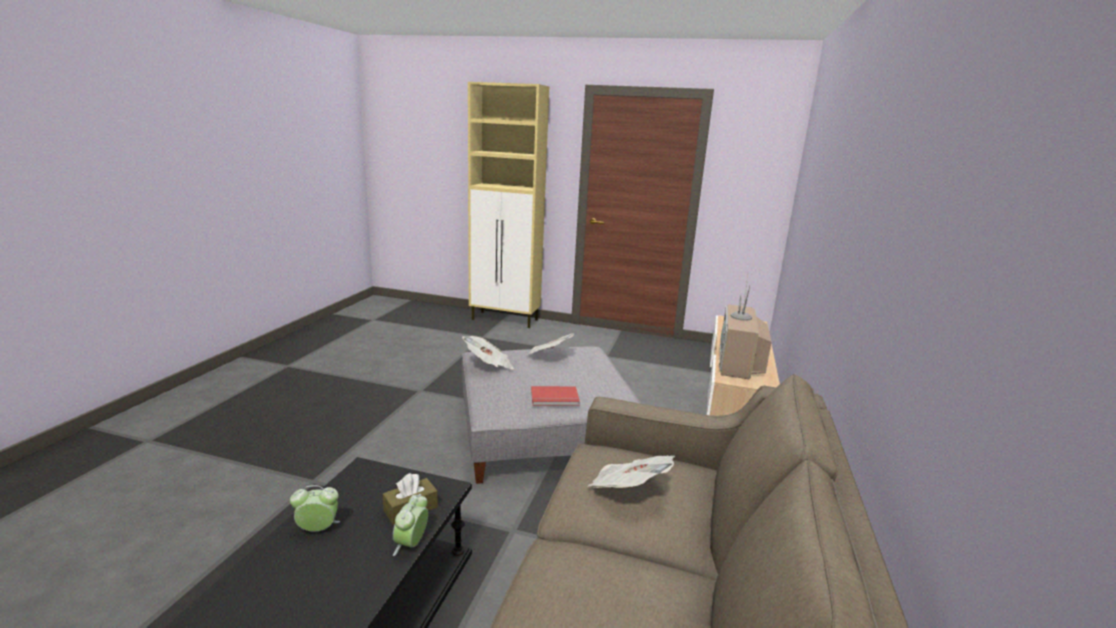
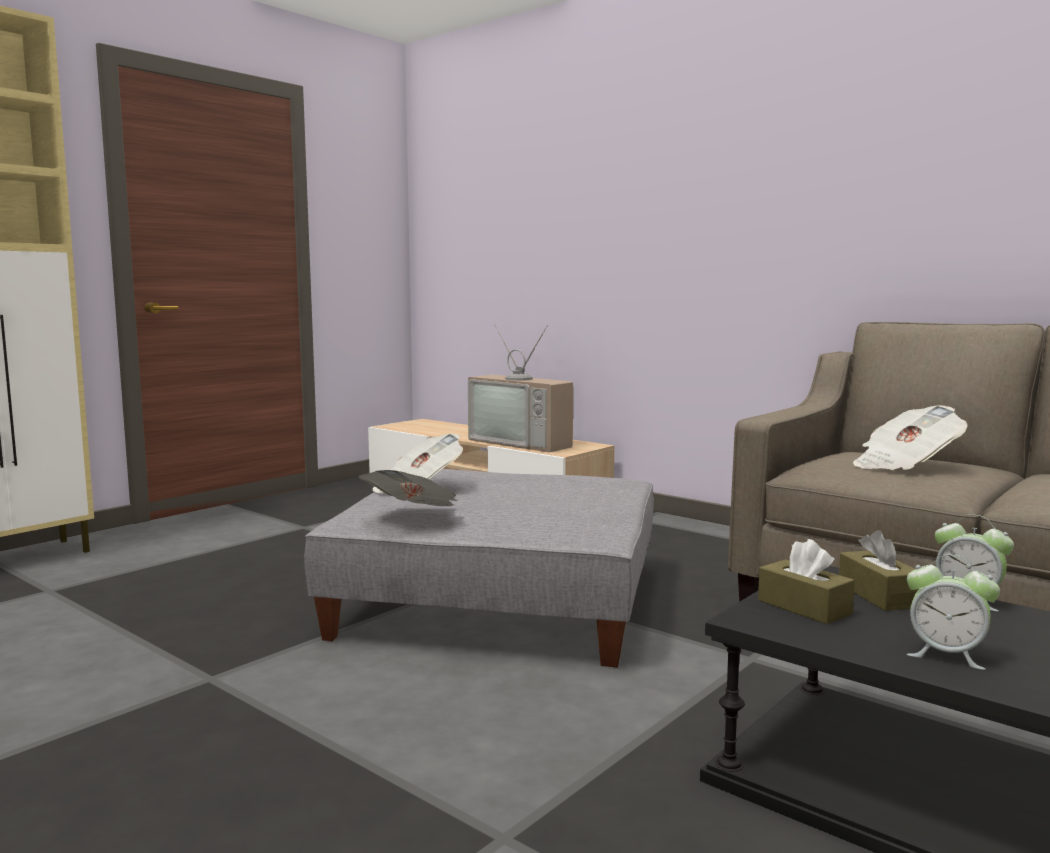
camera: 65 degrees left, 10 degrees down
alarm clock [290,485,340,532] -> alarm clock turned 75 degrees counterclockwise [907,555,1000,670]
red book [531,386,580,406] -> none
none -> brown tissue box [758,539,855,624]

